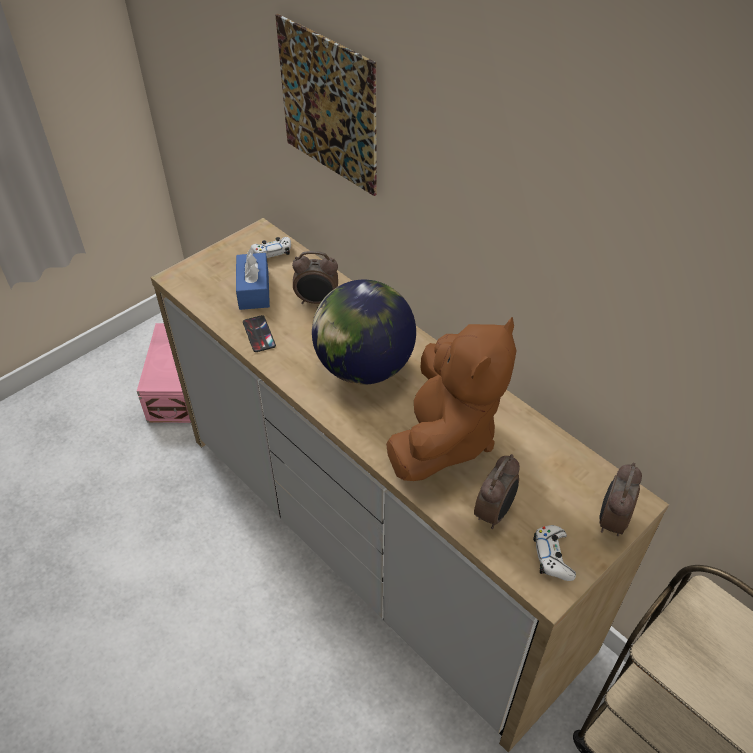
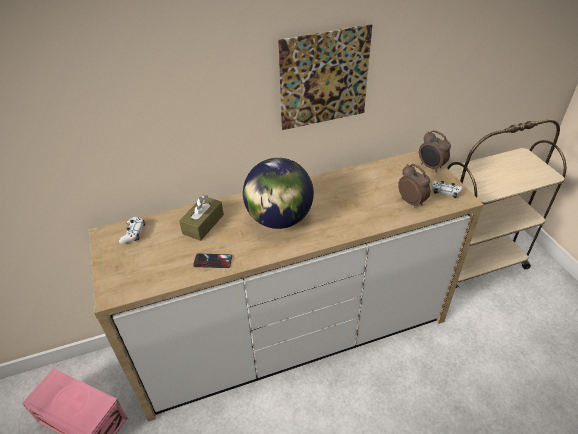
camera: 65 degrees left, 5 degrees down
blue tissue box [236,249,270,310] -> none
picture [275,14,377,196] -> picture moved to [278,24,372,130]
alarm clock [292,251,338,304] -> brown tissue box [179,195,224,241]
brown plush toy [386,317,517,481] -> none

